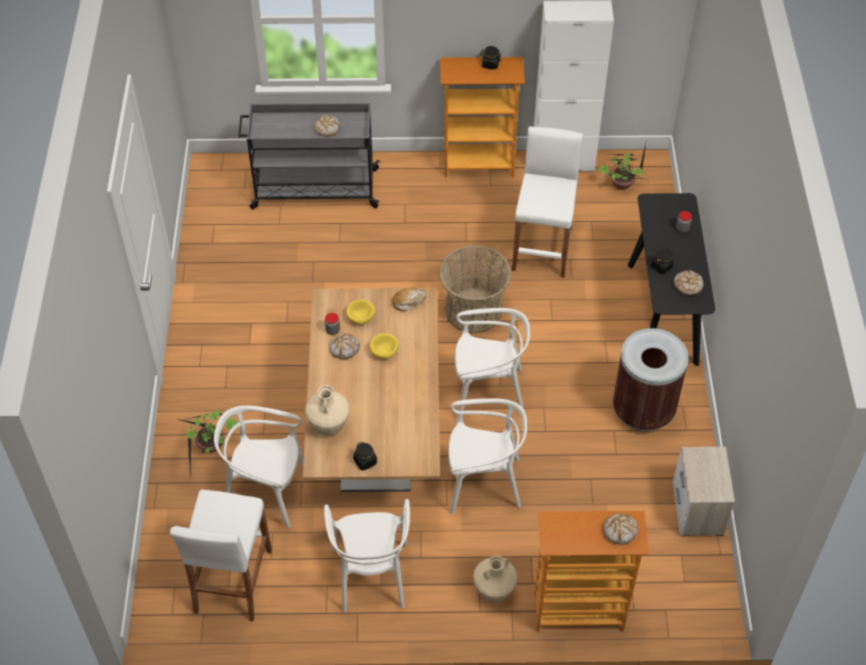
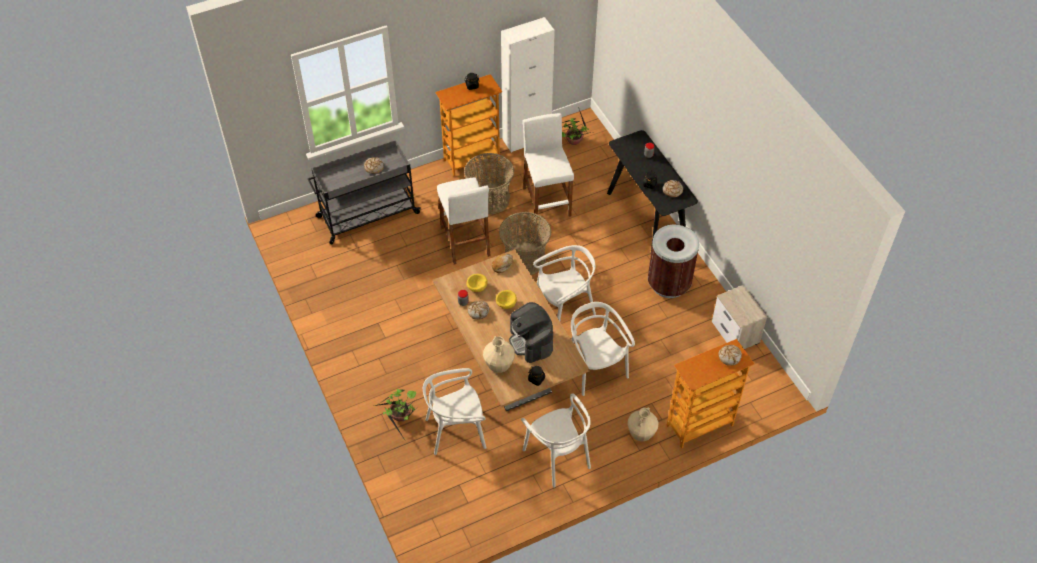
camera: 25 degrees left, 0 degrees up
white stool [170,490,272,622] -> white stool moved to [437,177,491,264]
white chair [448,398,527,514] -> white chair turned 90 degrees counterclockwise [571,302,635,396]
none -> basket [464,153,514,214]
none -> coffee machine [509,302,553,363]

